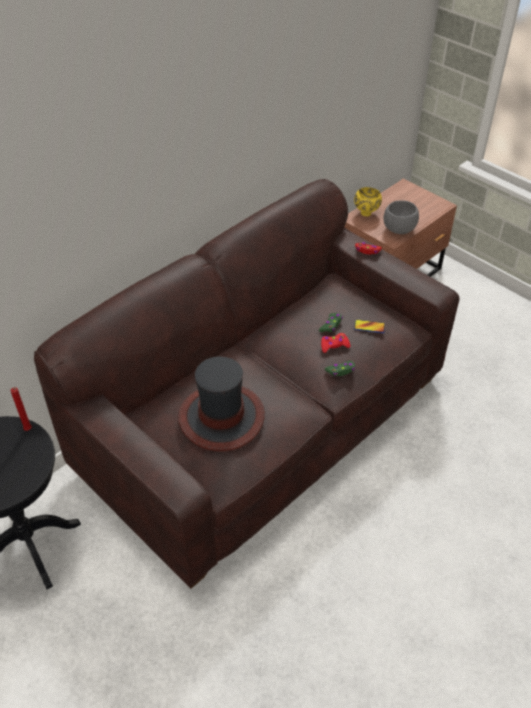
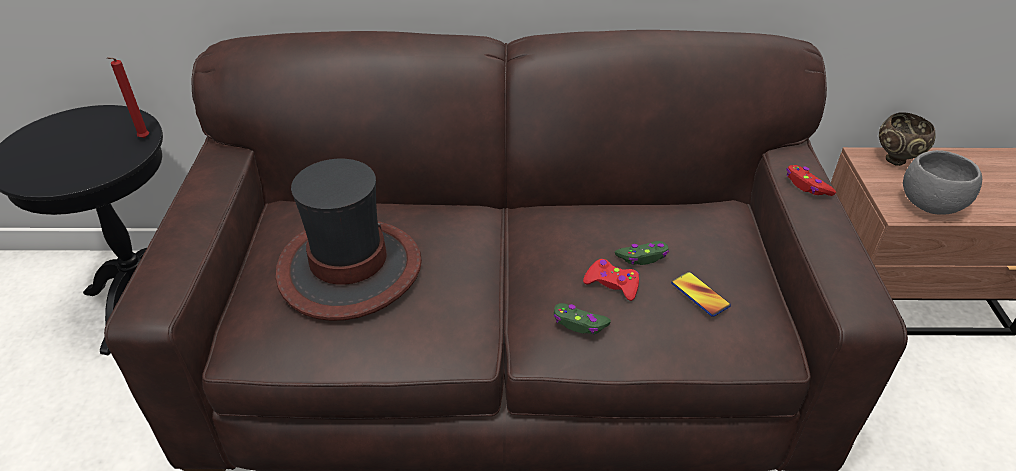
camera: 45 degrees right, 5 degrees down
yellow bowl [354,187,382,216] -> brown bowl [879,112,936,166]

